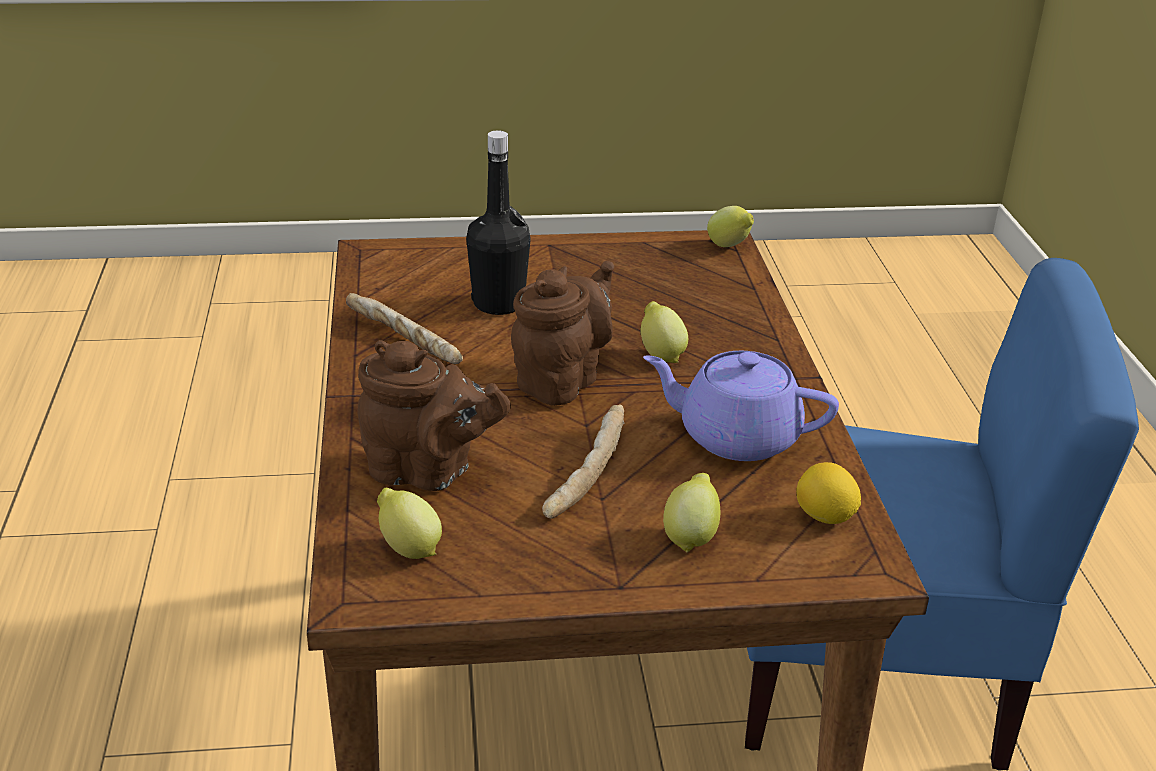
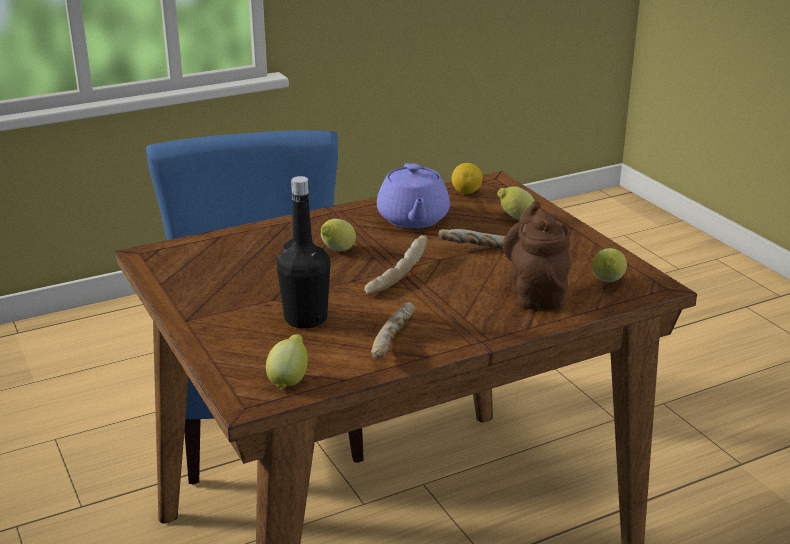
camera: 110 degrees left, 5 degrees down
brown teapot [511,261,614,406] -> bread [364,235,427,295]
lemon [707,206,754,247] -> lemon moved to [266,334,308,390]

